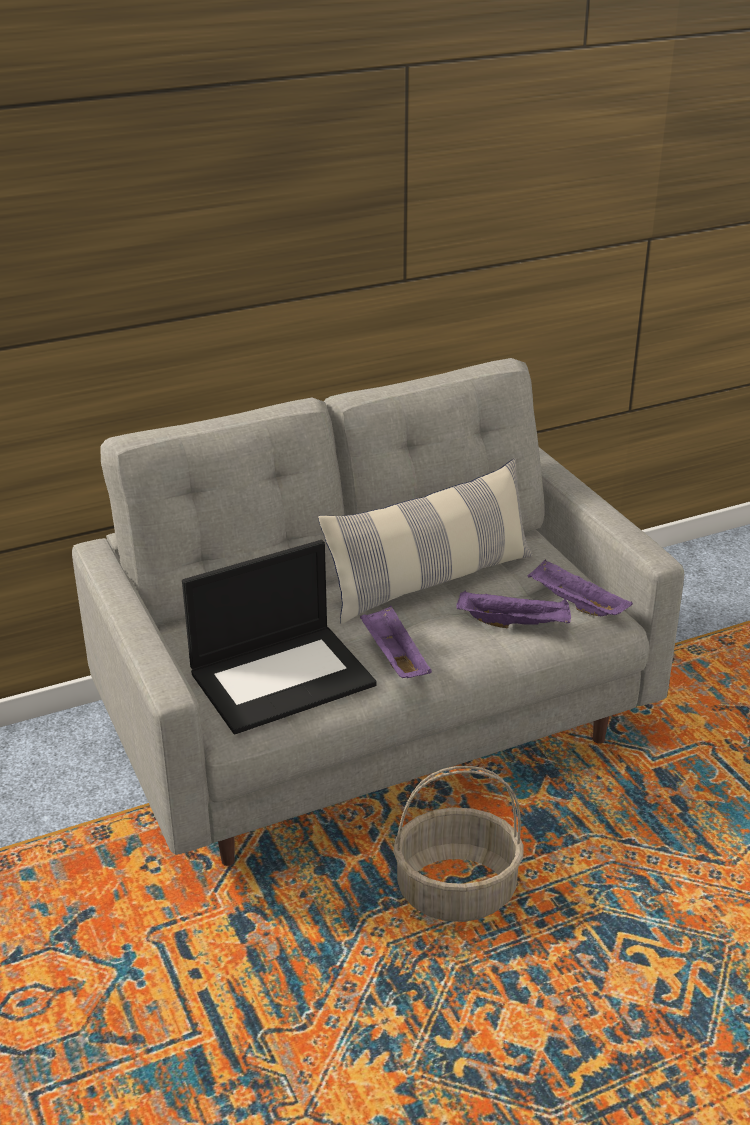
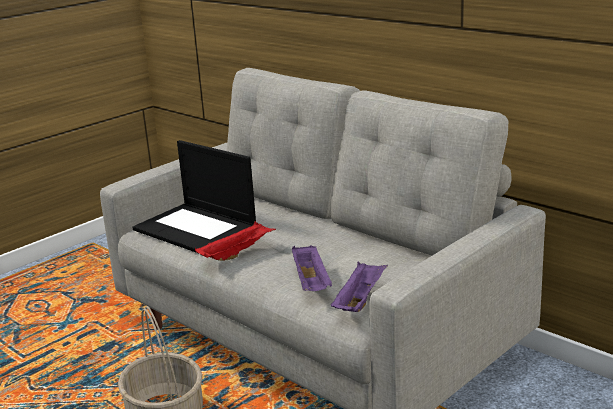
camera: 70 degrees right, 10 degrees down
pillow [318,459,533,624] -> none
purple tray [360,606,432,678] -> red tray [195,221,276,261]

